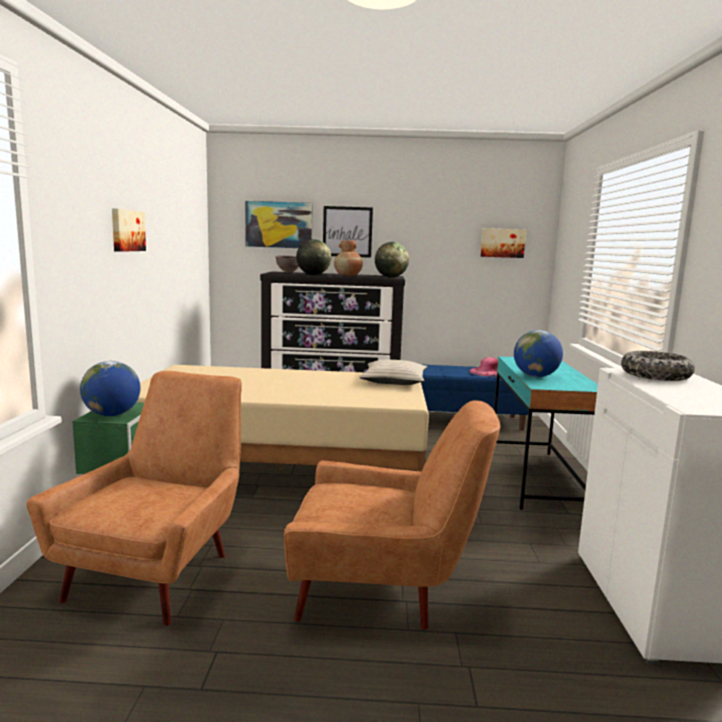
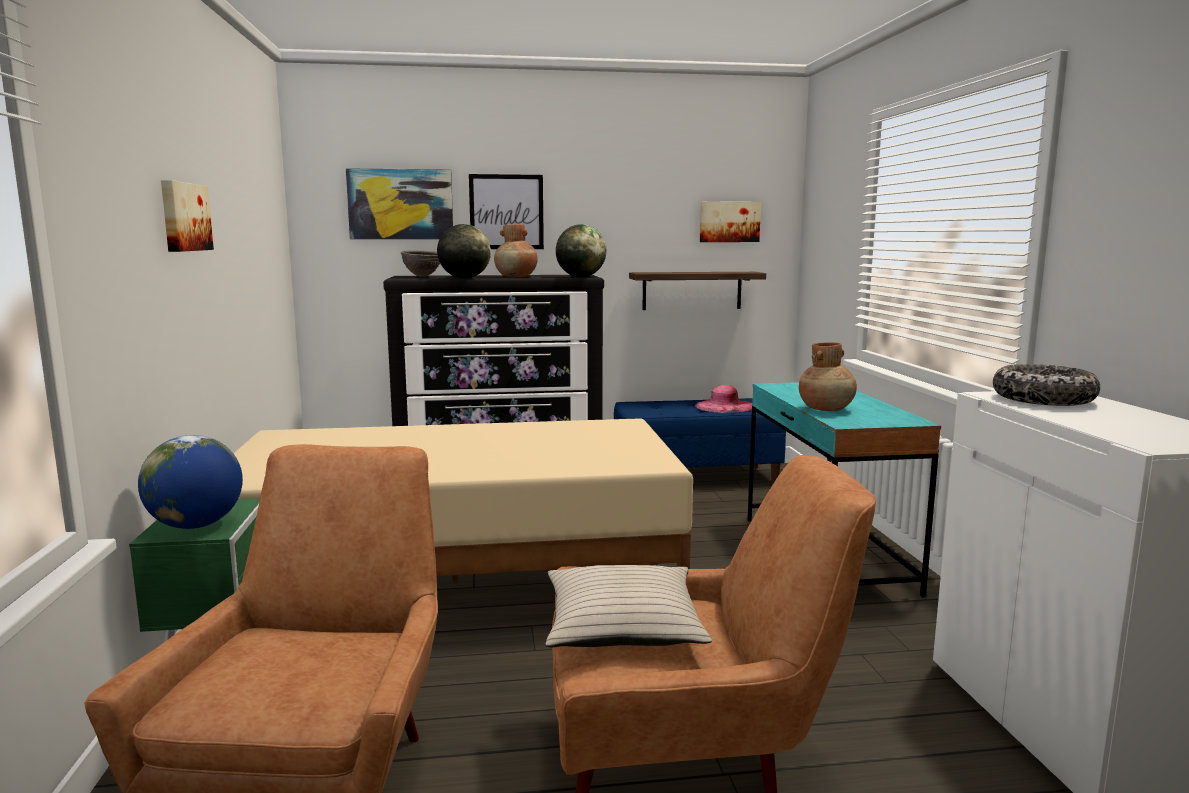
camera: 10 degrees left, 0 degrees up
beige pillow [359,359,427,385] -> beige pillow moved to [546,565,712,647]
globe [514,330,563,377] -> brown vase [799,342,857,411]
none -> shelf [629,272,766,310]

